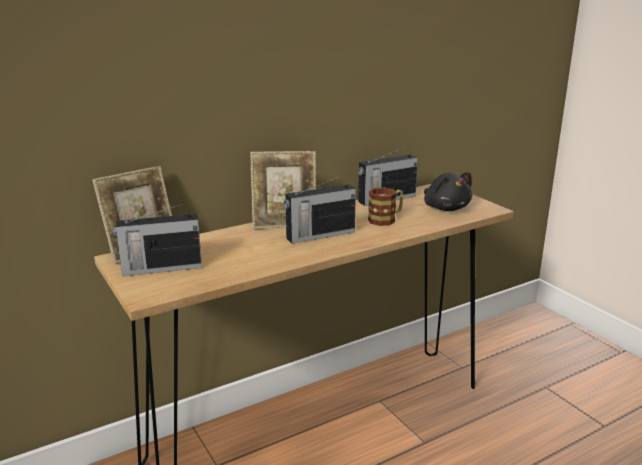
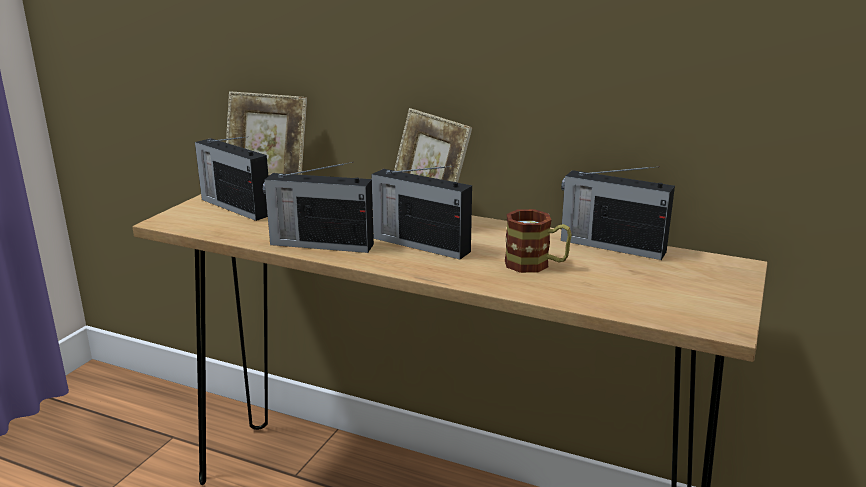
camera: 55 degrees right, 0 degrees up
black plush toy [424,172,472,211] -> none
none -> radio [263,162,374,253]

